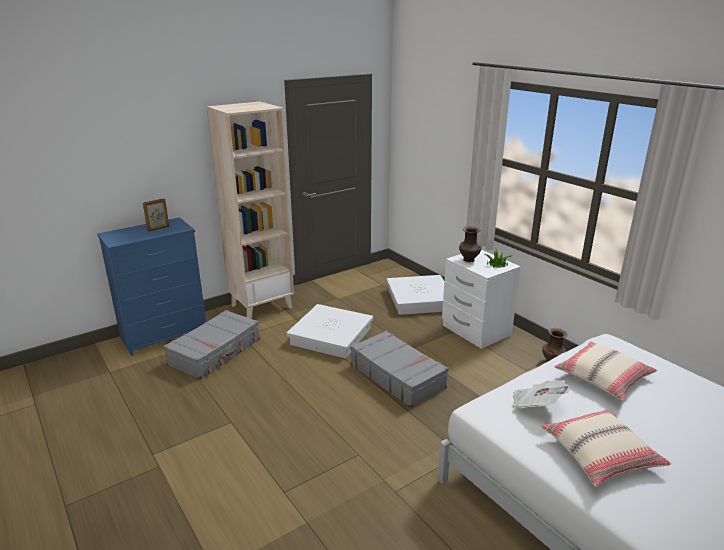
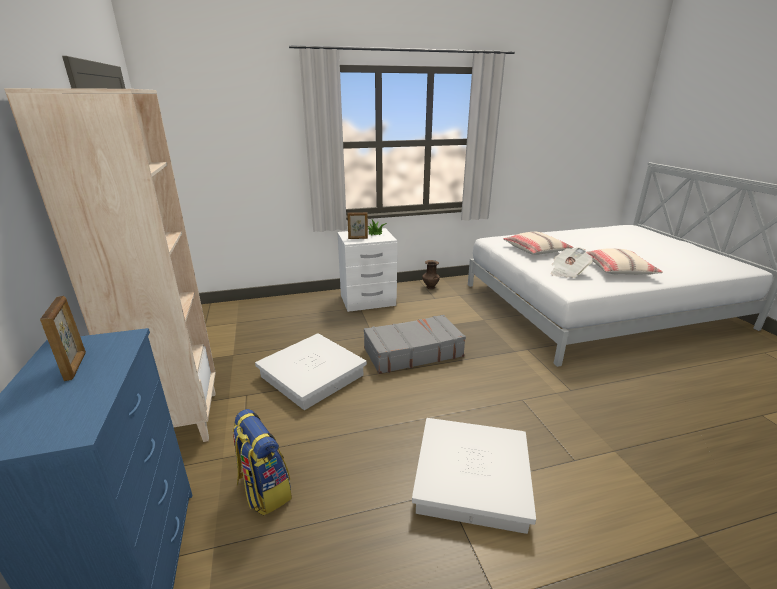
camera: 70 degrees left, 0 degrees up
grey suitcase [164,310,260,379] -> backpack [232,409,292,516]
white storage box [387,275,444,315] -> white storage box moved to [412,418,536,534]
brown vase [459,226,482,262] -> picture frame [347,212,368,239]

